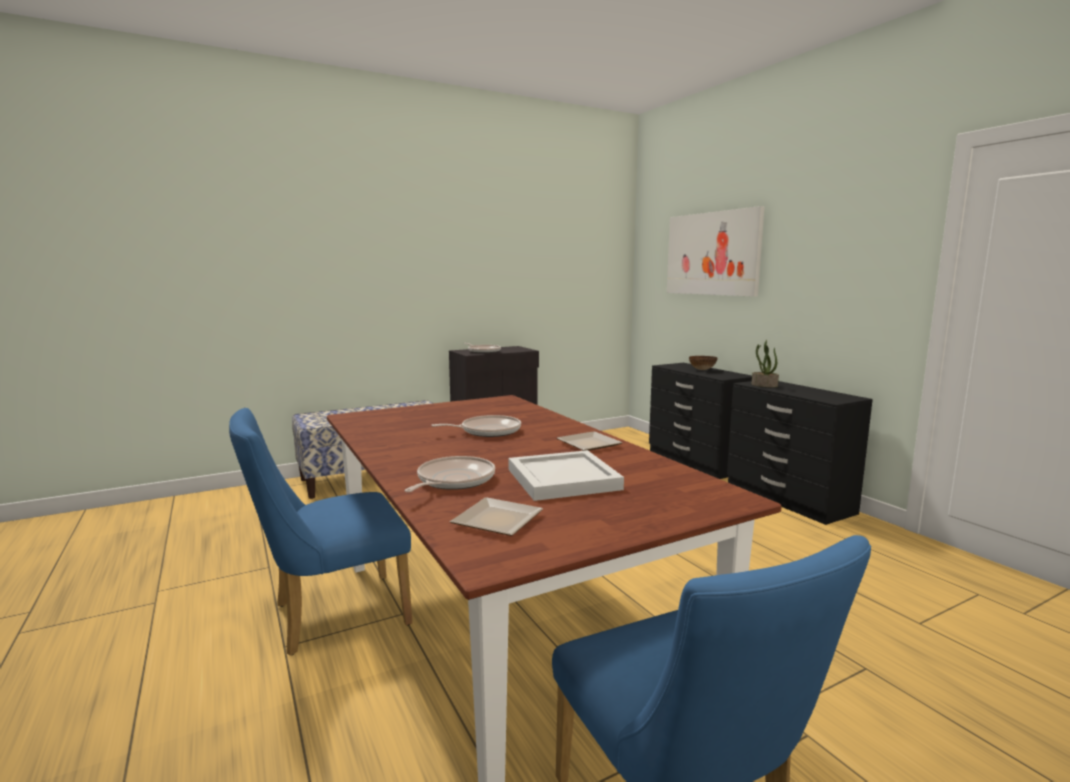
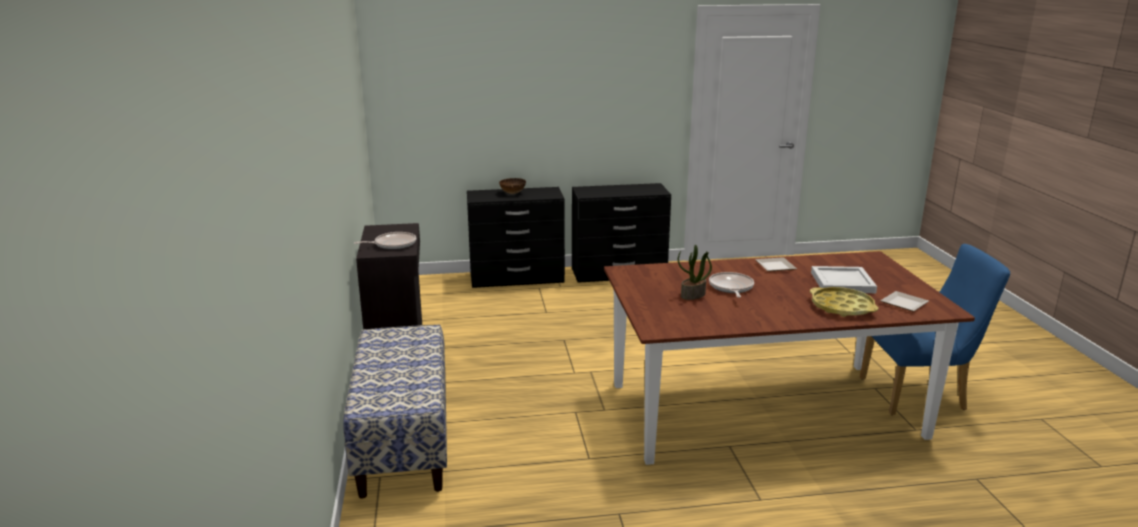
camera: 70 degrees left, 10 degrees up
blue chair [229,408,413,656] -> none
frying pan [404,456,495,492] -> yellow tray [810,287,879,317]
picture [667,206,765,297] -> none
potted plant [752,340,779,387] -> potted plant moved to [678,245,712,300]

